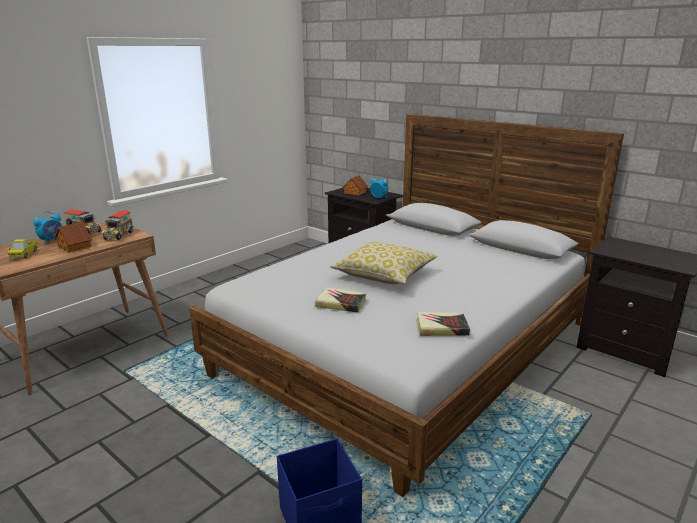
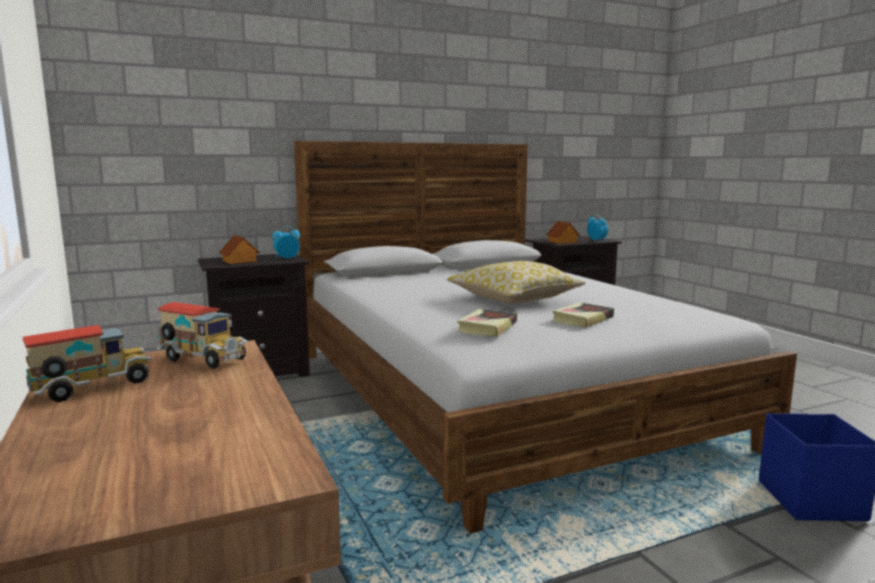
camera: 65 degrees left, 10 degrees down
toy truck [8,239,38,258] -> none
alarm clock [33,211,62,245] -> alarm clock moved to [587,214,608,241]
toy house [55,222,92,253] -> toy house moved to [546,221,580,244]
book [416,312,470,336] -> book moved to [457,309,517,337]

